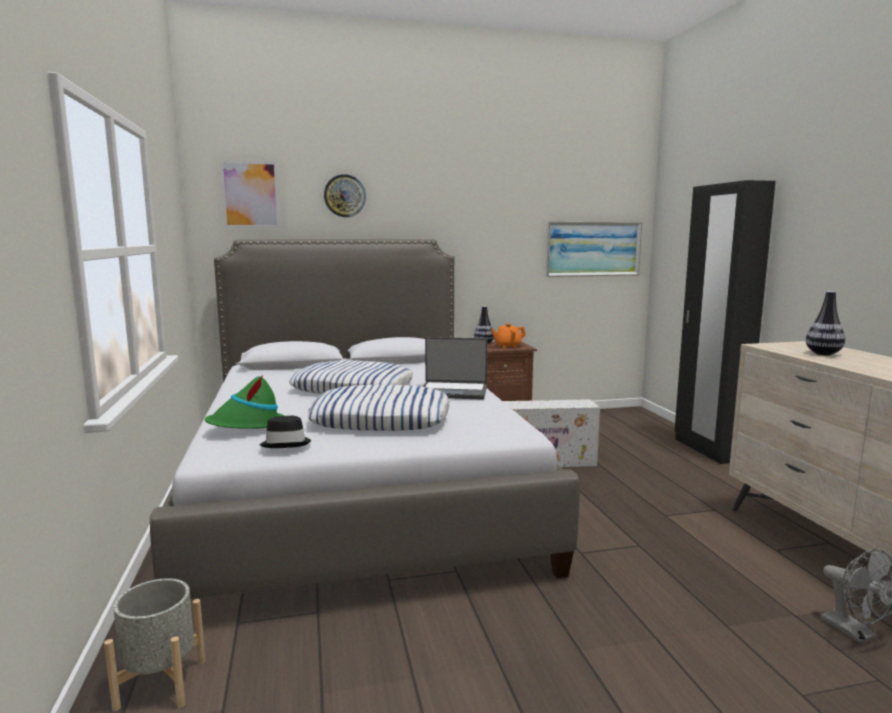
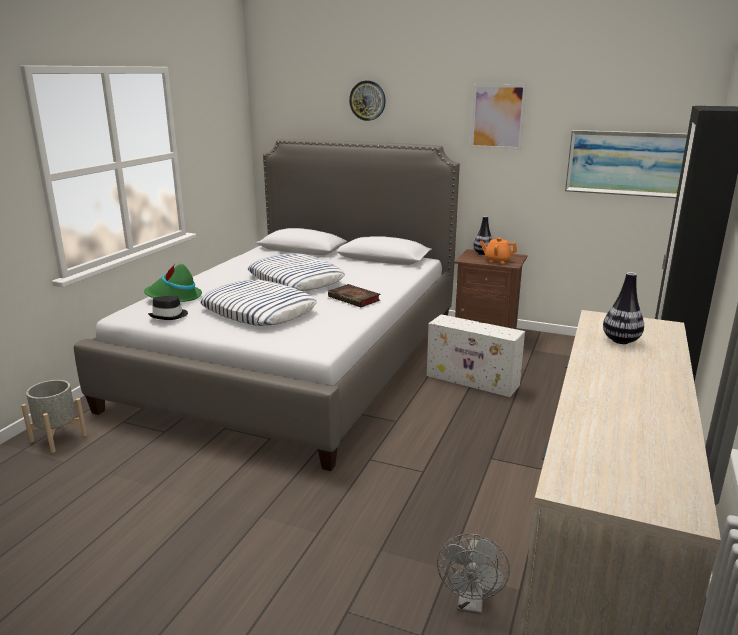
camera: 35 degrees right, 10 degrees up
picture [219,160,280,228] -> picture moved to [470,84,527,150]
laptop [423,337,487,399] -> book [328,284,381,307]

